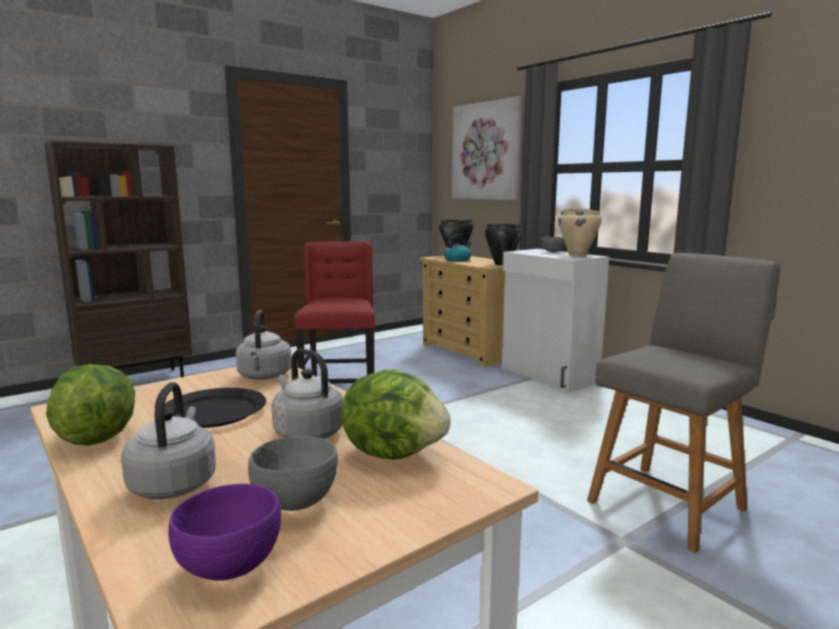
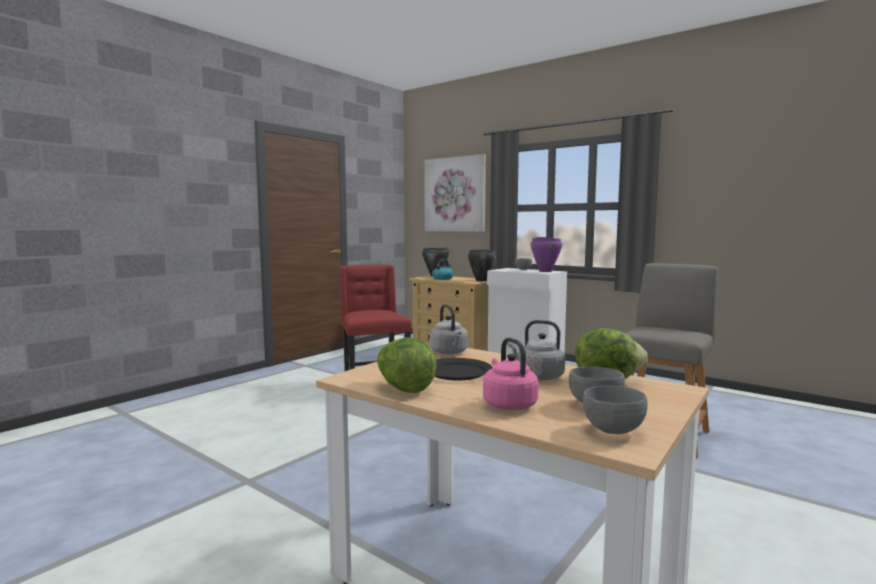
camera: 15 degrees left, 5 degrees down
brown bookcase [44,140,192,377] -> none
grey kettle [121,382,216,499] -> pink kettle [483,337,539,410]
purple bowl [168,484,281,580] -> grey bowl [583,386,648,434]
beige cooking pot [558,208,602,257] -> purple cooking pot [531,237,562,272]

